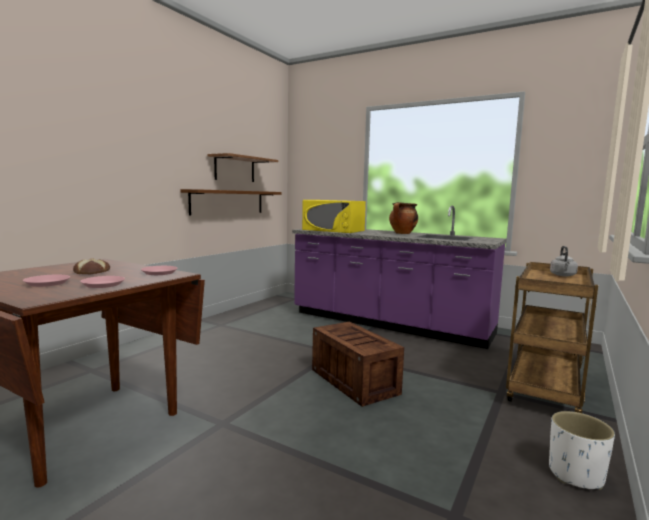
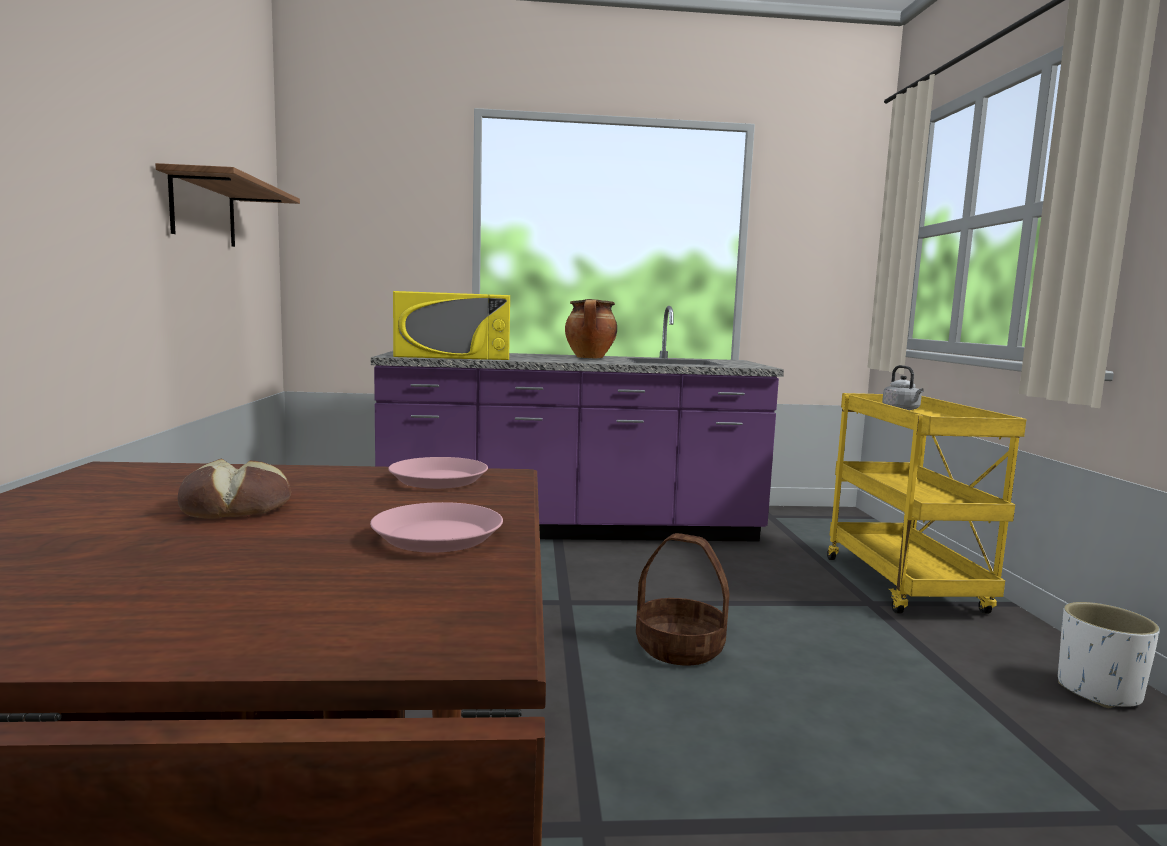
camera: 35 degrees left, 0 degrees up
pink plate [23,275,70,287] -> none
brown shelf [180,189,282,216] -> none
crate [312,322,404,407] -> basket [636,533,730,665]
brown cart [506,262,598,413] -> yellow cart [827,393,1027,614]

